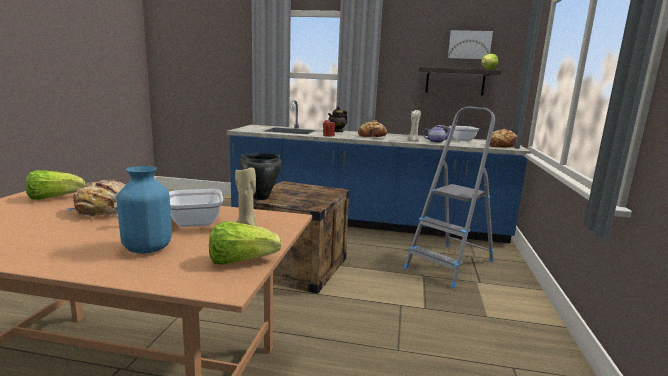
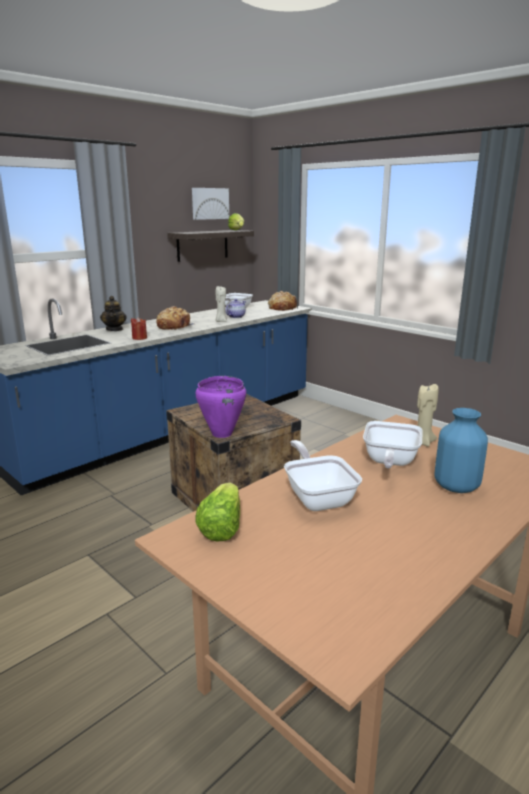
camera: 55 degrees left, 5 degrees up
bread [65,179,126,218] -> frying pan [284,440,362,511]
lettuce [209,222,282,265] -> none
black cooking pot [239,153,282,200] -> purple cooking pot [196,376,246,438]
grey step ladder [404,106,495,288] -> none

